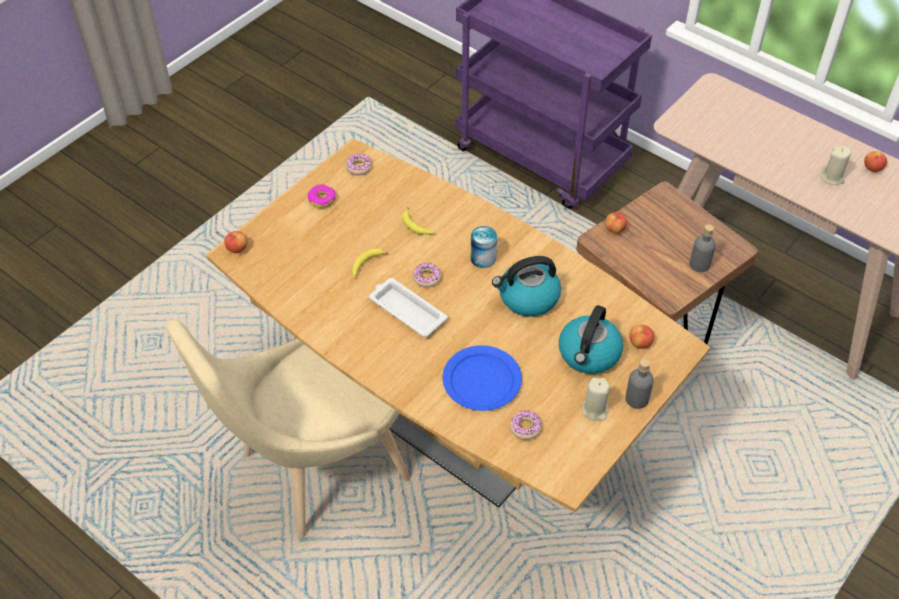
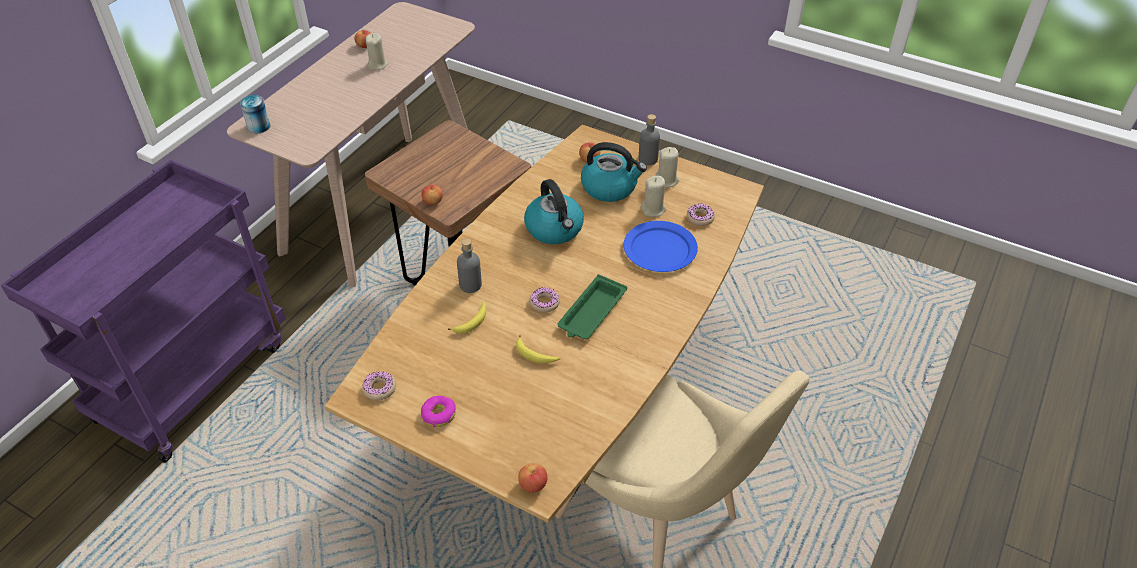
camera: 100 degrees left, 5 degrees down
white tray [369,278,448,337] -> green tray [557,274,627,339]
can [471,226,497,268] -> can moved to [240,95,270,134]
grey bottle [690,224,716,272] -> grey bottle moved to [457,238,482,293]
none -> beige candle [641,176,666,217]

